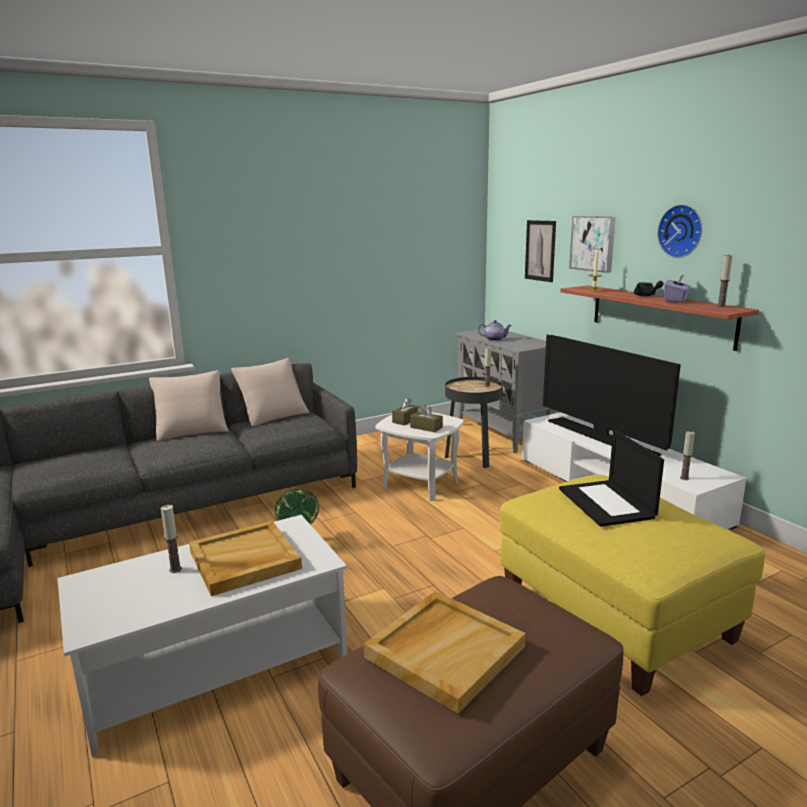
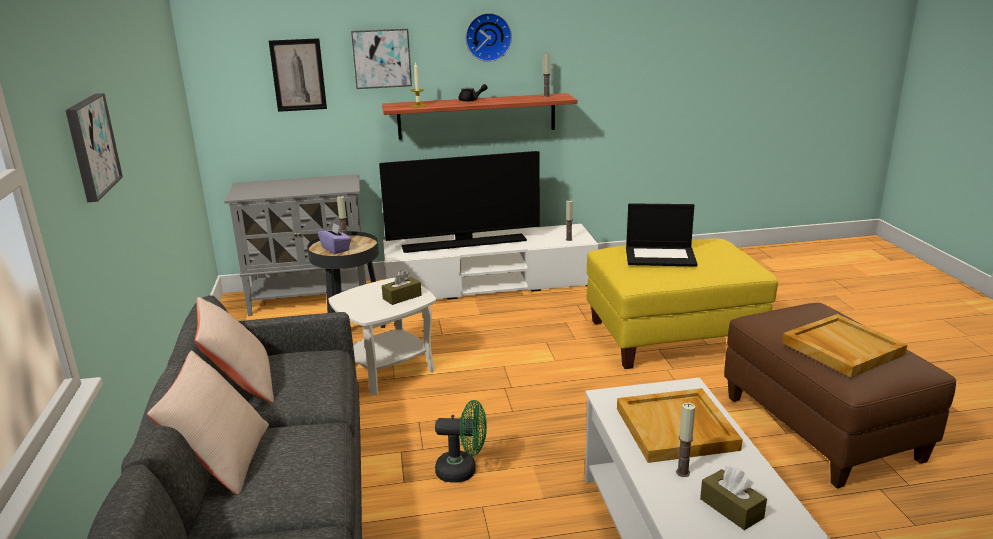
camera: 70 degrees left, 5 degrees up
brown tissue box [392,397,420,425] -> brown tissue box moved to [700,466,767,530]
teapot [478,320,512,341] -> none
purple tissue box [664,275,691,303] -> purple tissue box moved to [318,223,351,254]
none -> picture [65,93,123,202]

